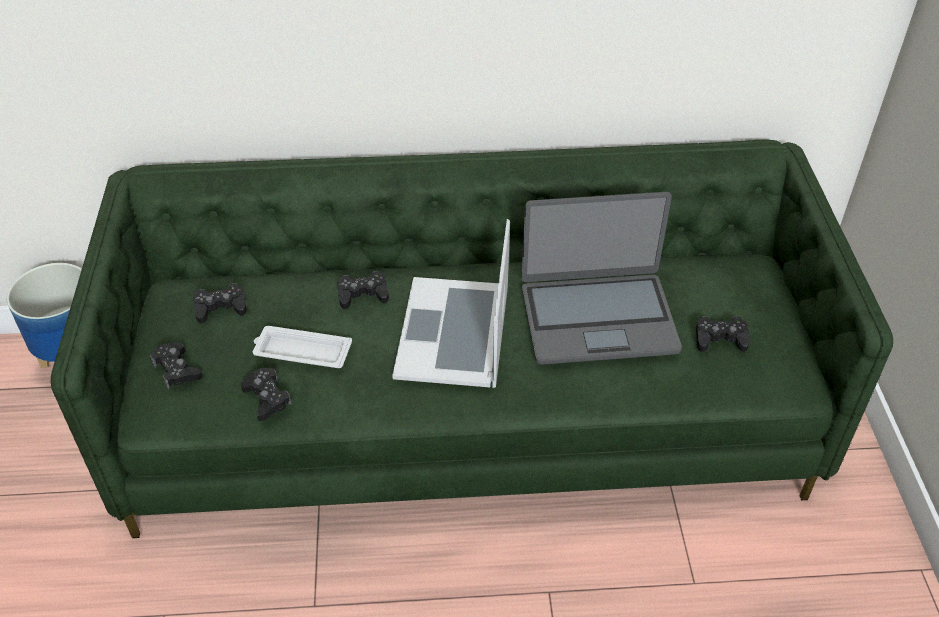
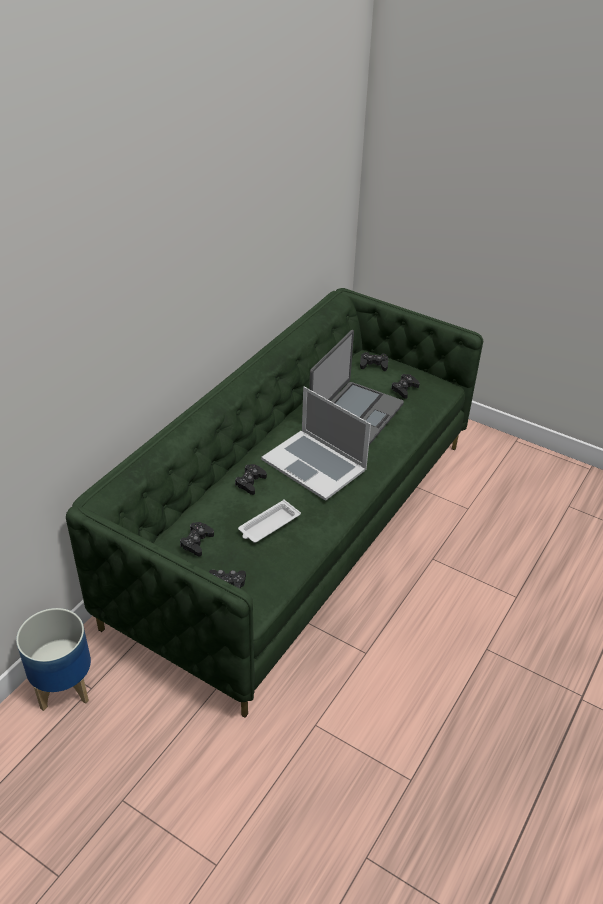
camera: 55 degrees left, 5 degrees down
black game controller [241,368,292,421] -> black game controller moved to [360,352,388,371]

